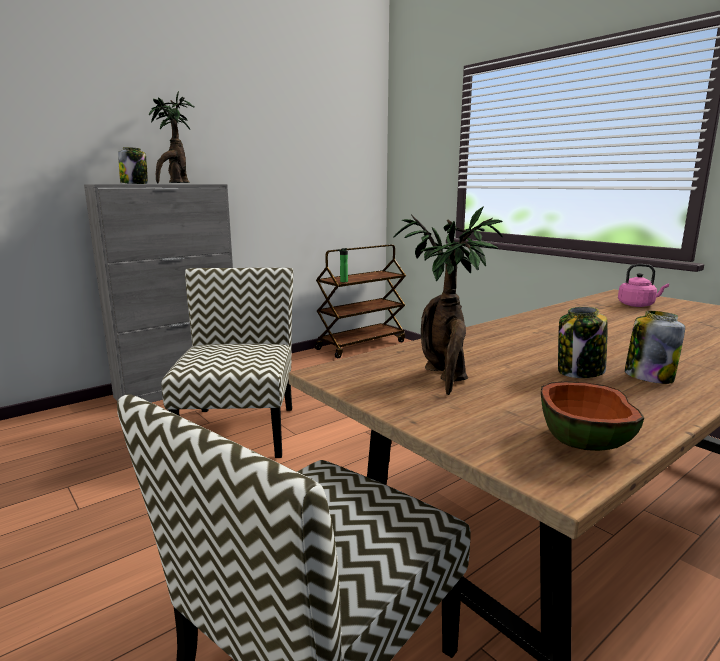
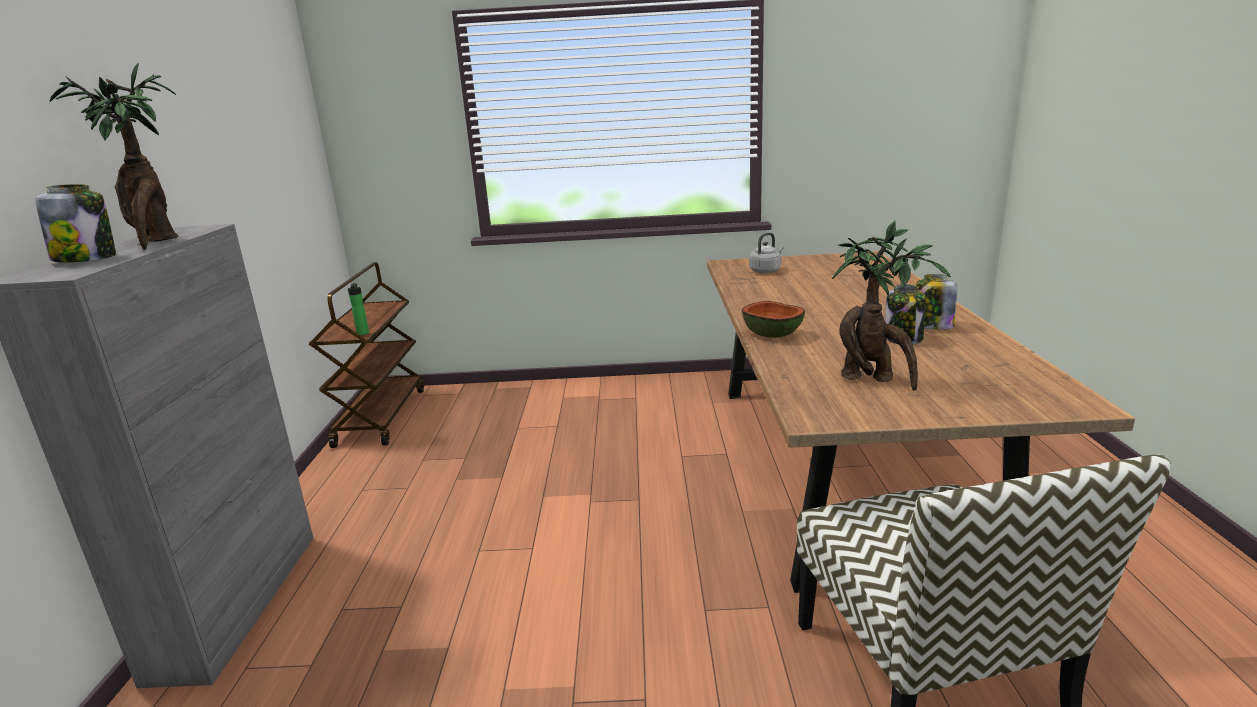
camera: 50 degrees left, 5 degrees up
chair [161,268,293,458] -> none
bowl [541,381,644,451] -> bowl moved to [742,301,805,338]
pink kettle [618,264,669,307] -> grey kettle [749,233,784,274]

